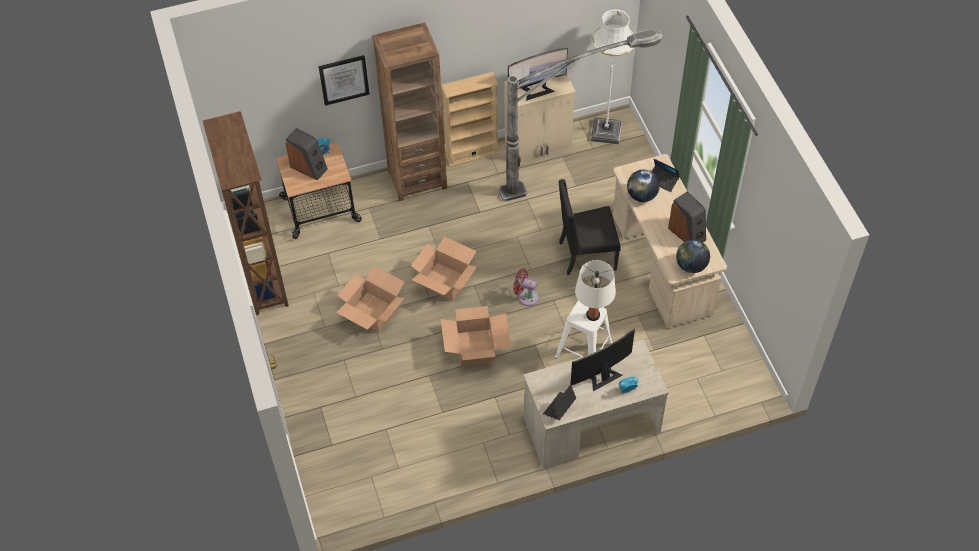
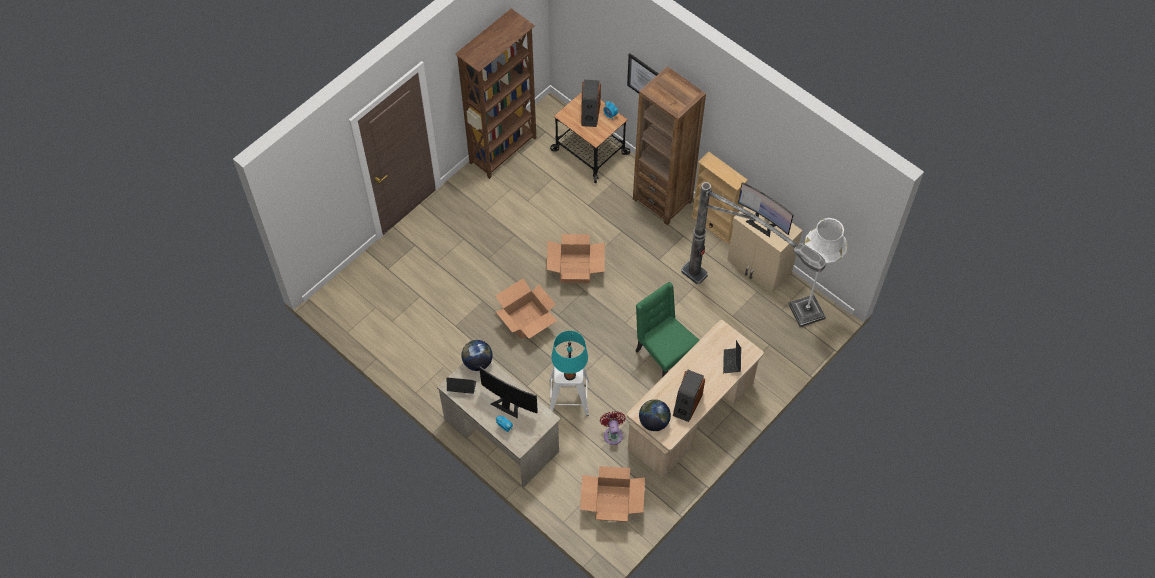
camera: 60 degrees right, 5 degrees up
cardboard box [336,266,404,332] -> cardboard box moved to [580,466,645,522]
red fan [513,269,539,306] -> red fan moved to [600,411,626,445]
black chair [558,179,621,275] -> green chair [636,282,699,378]
white table lamp [575,260,616,321] -> turquoise table lamp [551,331,588,380]
globe [627,170,660,202] -> globe moved to [461,340,493,371]

